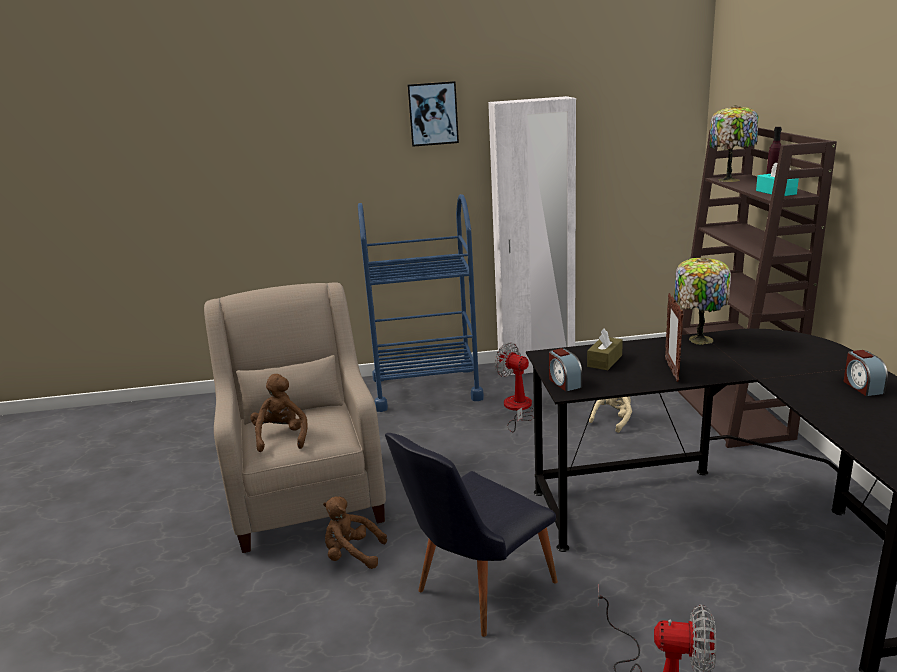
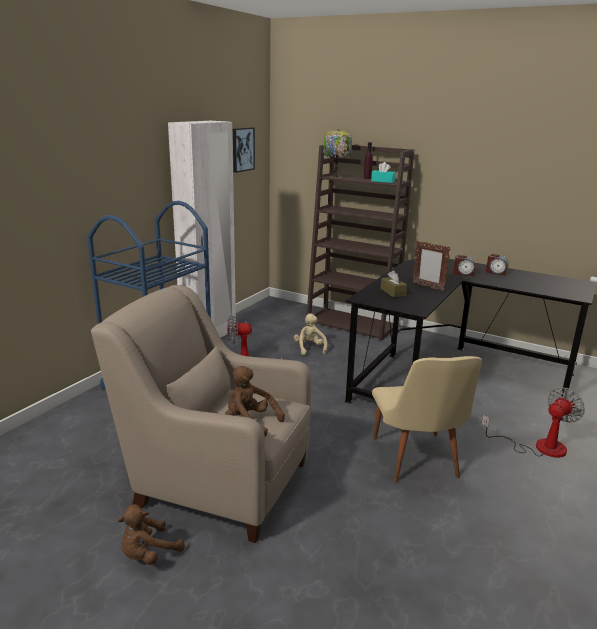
camera: 55 degrees left, 0 degrees up
brown plush toy [323,496,387,569] -> brown plush toy moved to [118,504,185,565]
black chair [385,433,558,637] -> beige chair [372,356,482,482]
picture [407,81,459,147] -> picture moved to [233,127,255,173]
alarm clock [549,348,582,391] -> alarm clock moved to [454,255,475,276]
table lamp [674,258,731,344] -> none

